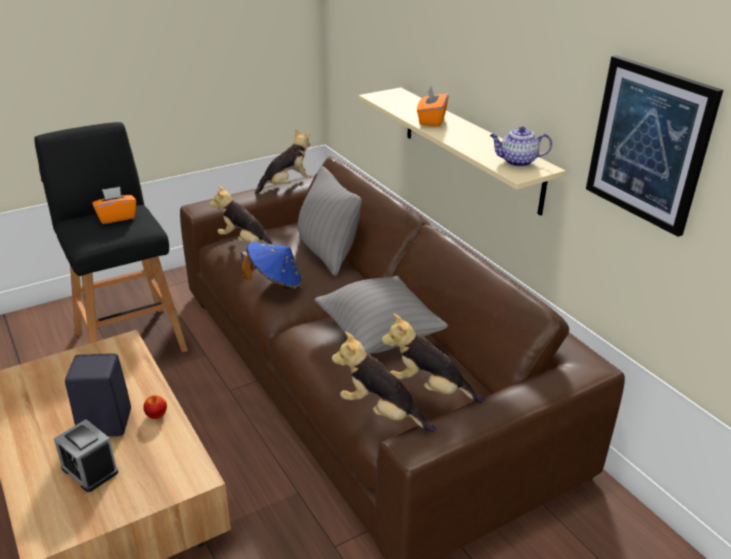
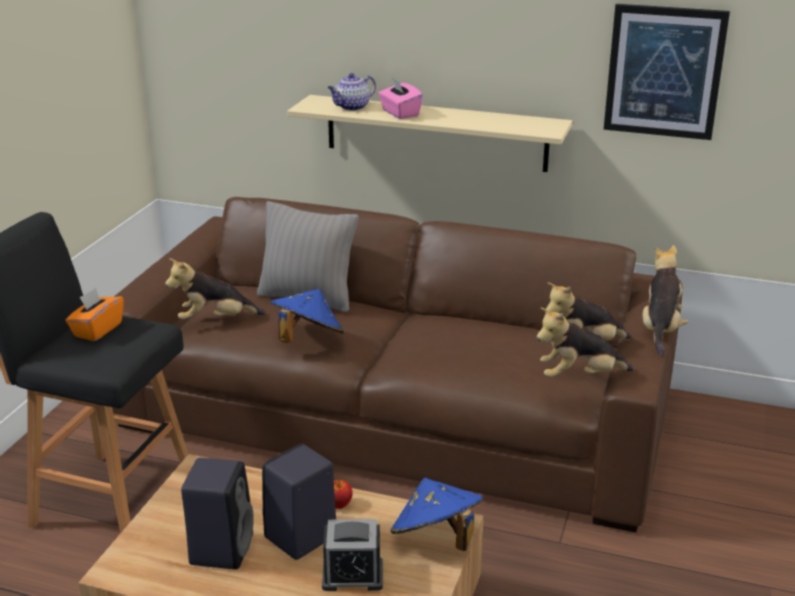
camera: 40 degrees left, 5 degrees down
plush toy [255,129,312,195] -> plush toy moved to [643,245,688,356]
grey pillow [315,276,448,354] -> none
orange tissue box [417,85,449,127] -> pink tissue box [378,77,423,119]
teapot [490,126,552,167] -> teapot moved to [328,73,376,111]
none -> black speaker [181,458,254,569]
none -> blue hat [391,478,483,551]

